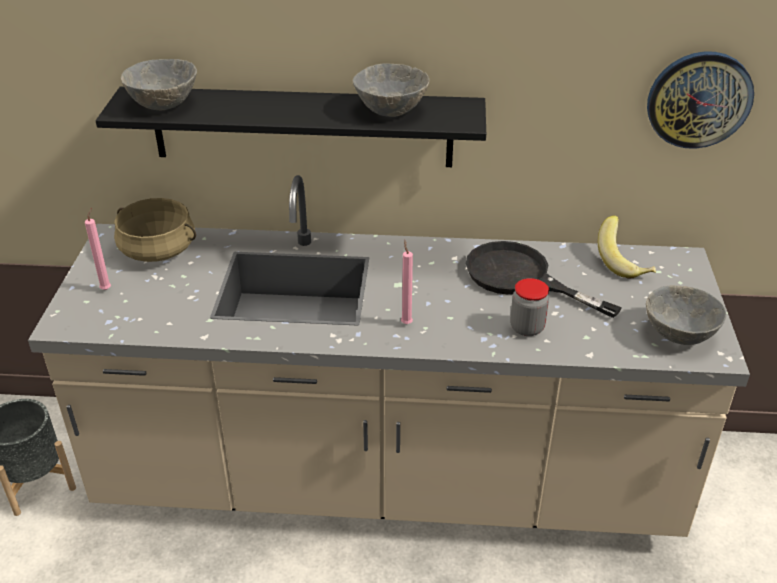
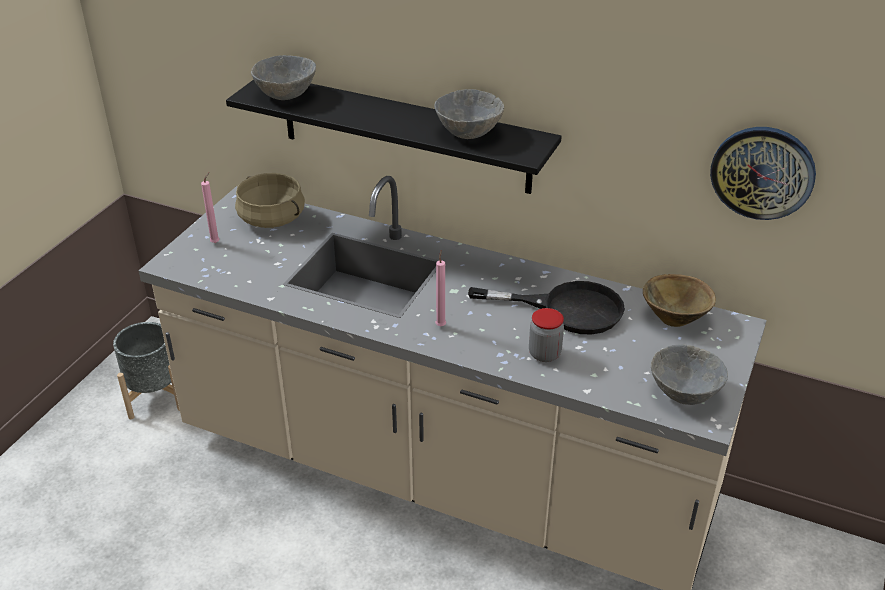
camera: 20 degrees right, 0 degrees up
black frying pan [466,241,622,318] -> black frying pan turned 135 degrees clockwise [468,281,625,335]
banana [598,215,656,279] -> brown bowl [643,274,716,327]

